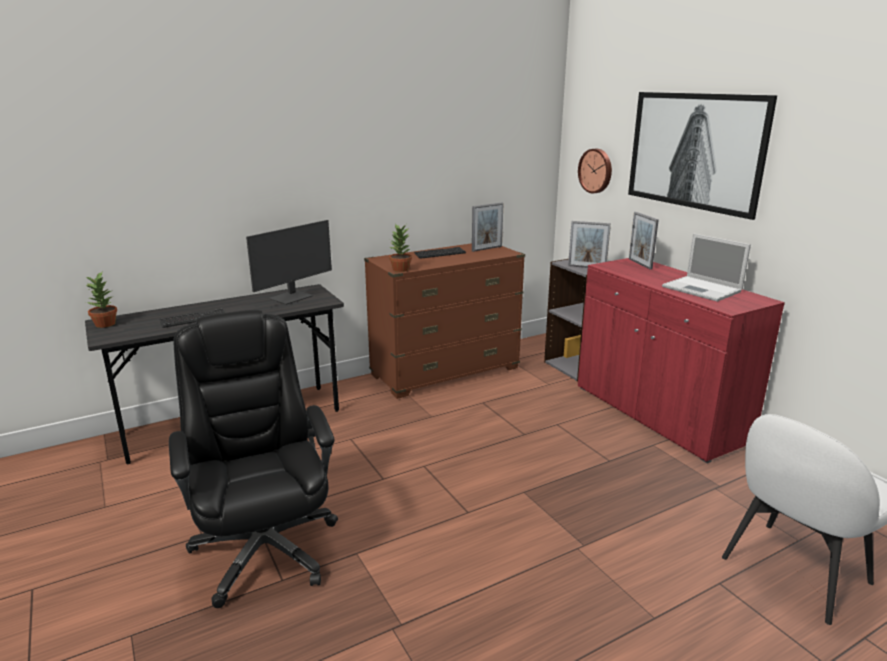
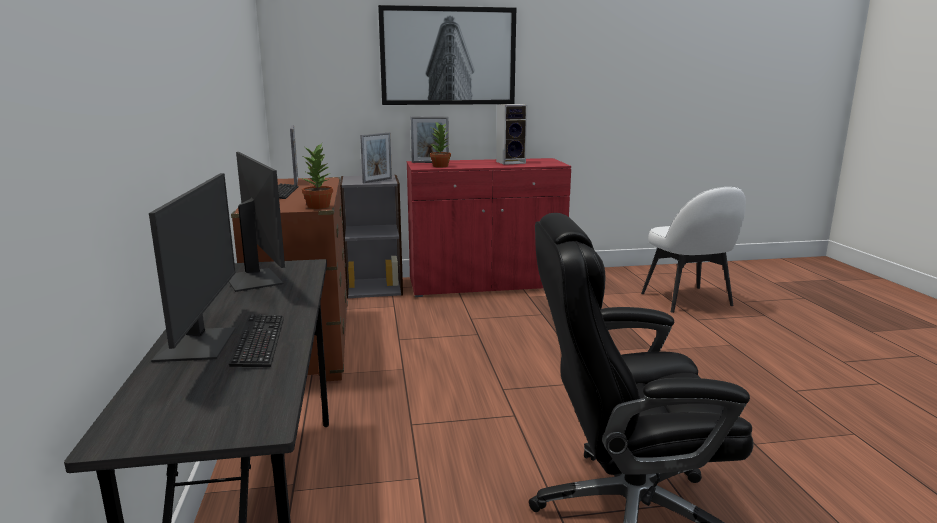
camera: 70 degrees left, 5 degrees down
potted plant [85,272,117,328] -> potted plant moved to [430,122,451,167]
wall clock [578,149,612,193] -> none
laptop [662,233,751,302] -> speaker [496,104,527,165]
none -> monitor [149,173,236,362]

